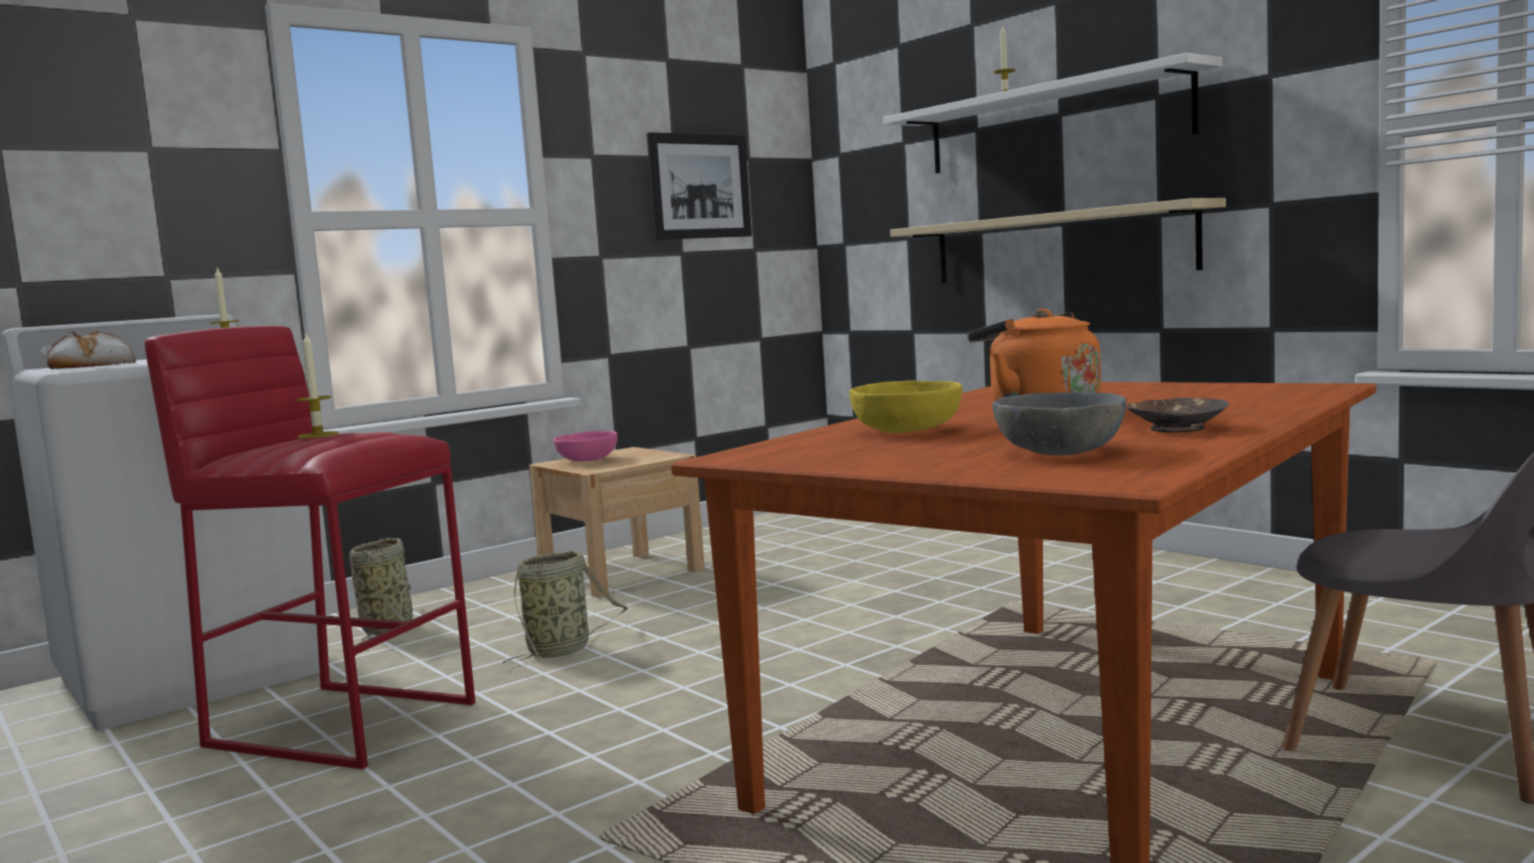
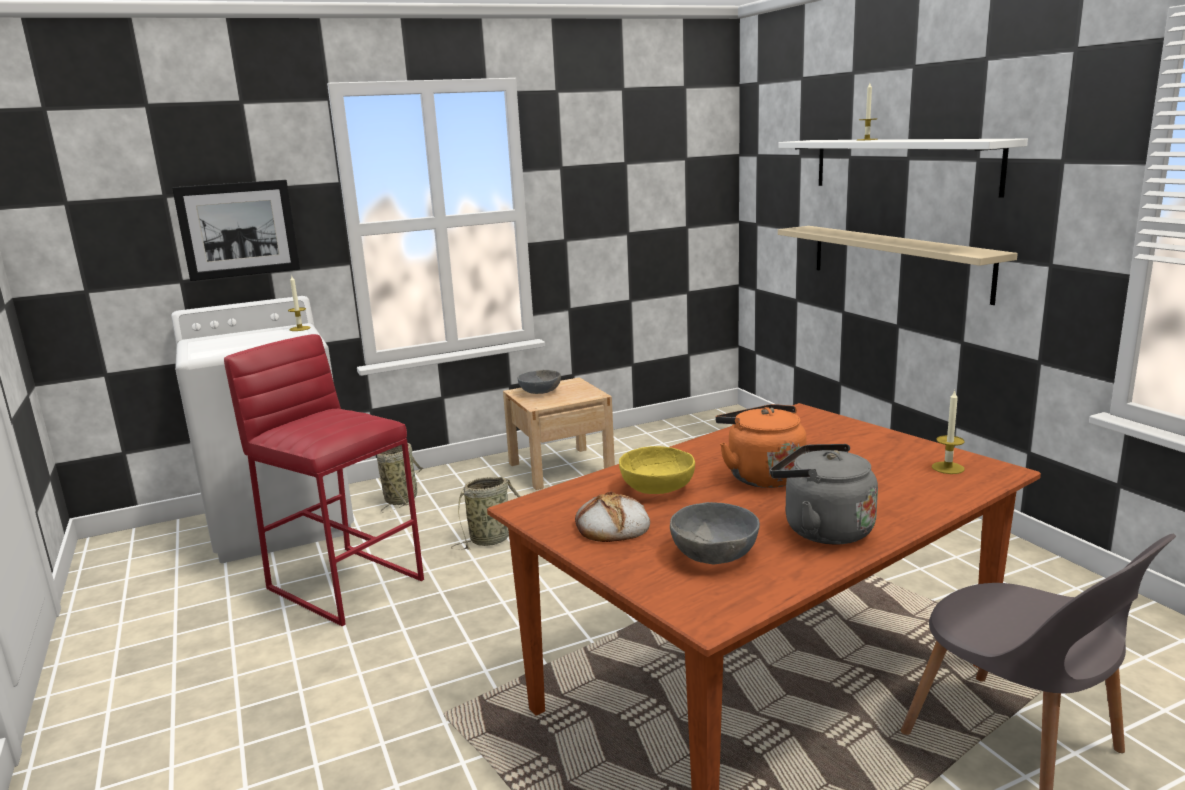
camera: 15 degrees right, 10 degrees up
bread [47,331,136,369] -> bread moved to [575,491,650,542]
candle [296,333,339,438] -> candle moved to [932,390,965,474]
pink bowl [554,431,618,461] -> grey bowl [517,370,561,394]
picture [647,132,752,240] -> picture moved to [172,180,300,281]
brown bowl [1126,398,1229,433] -> grey kettle [770,444,878,545]

